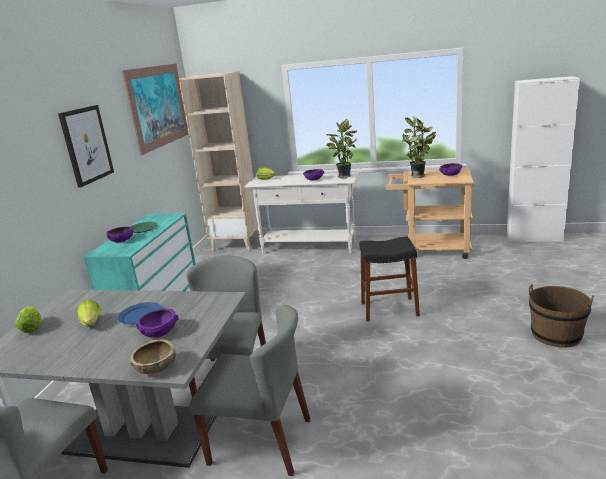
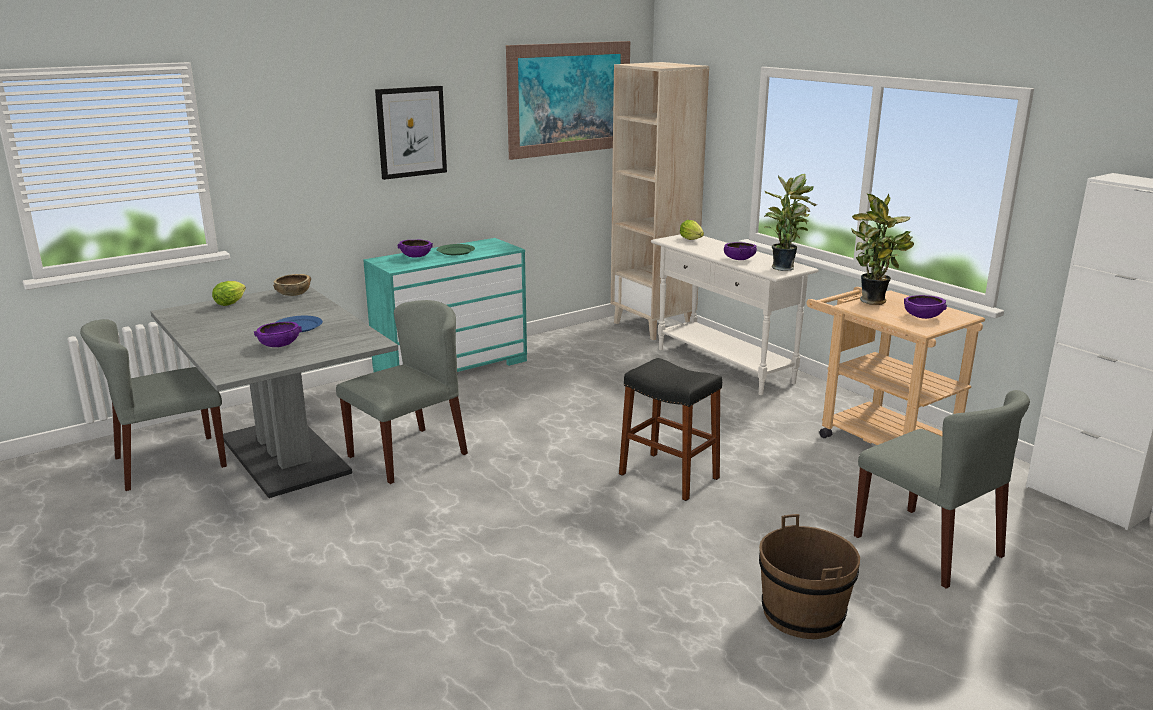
camera: 40 degrees right, 0 degrees up
lettuce [77,300,101,327] -> none
brown bowl [130,339,176,375] -> brown bowl moved to [273,274,311,296]
grey chair [189,305,311,476] -> grey chair moved to [854,390,1030,589]

